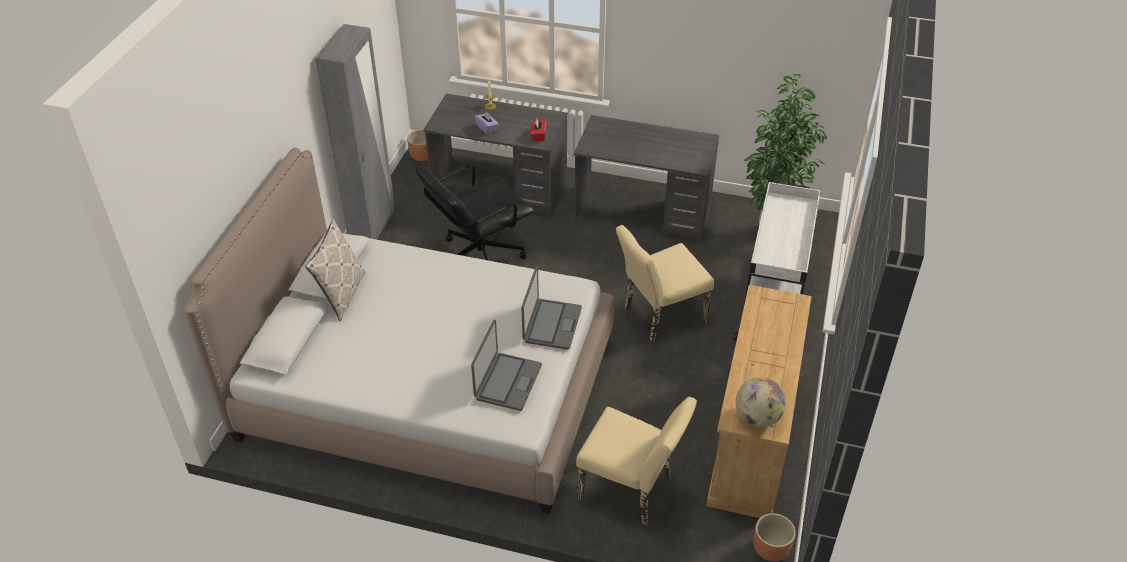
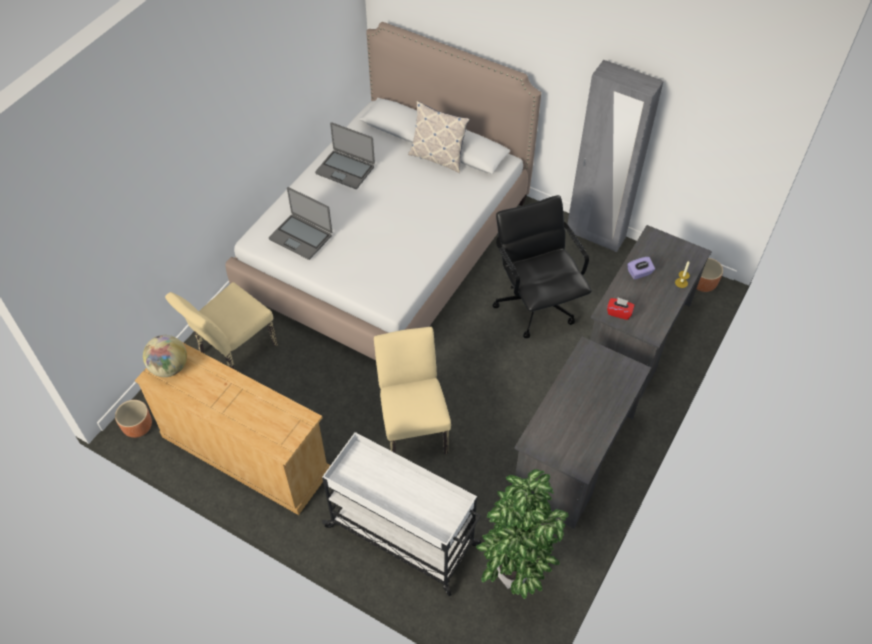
camera: 105 degrees right, 10 degrees up
laptop [521,266,582,350] -> laptop moved to [315,122,375,189]

